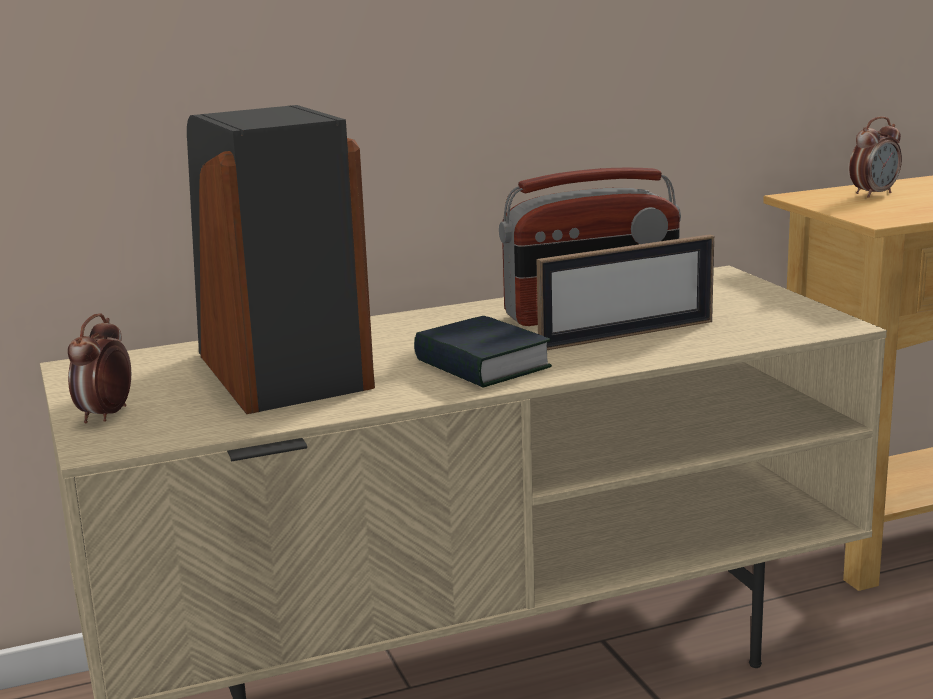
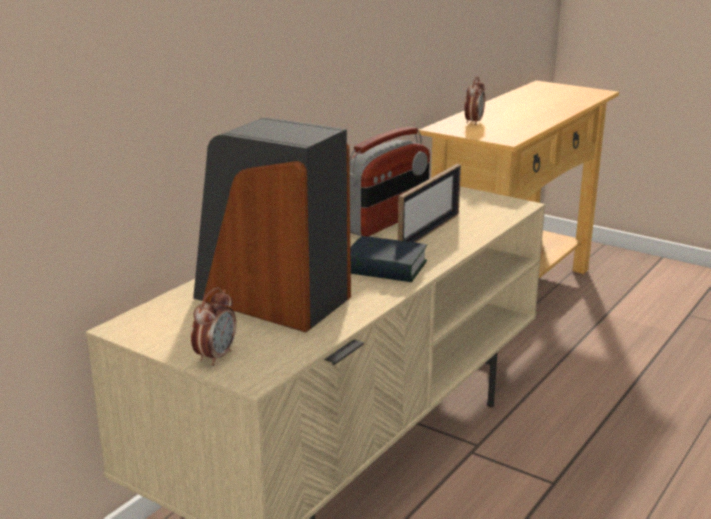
camera: 35 degrees left, 5 degrees up
alarm clock [68,313,131,423] -> alarm clock turned 135 degrees counterclockwise [191,287,236,366]

